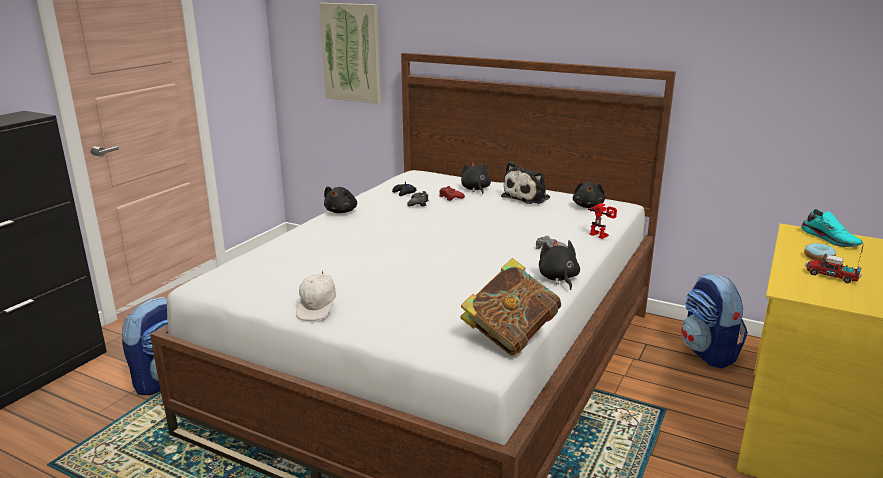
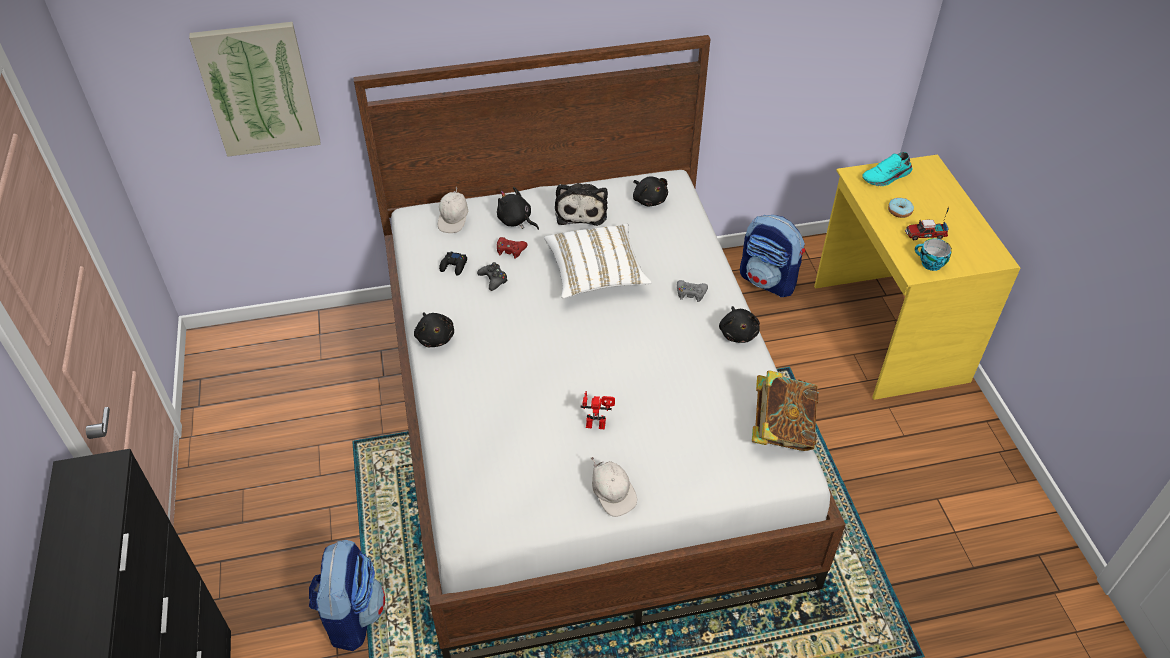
camera: 40 degrees left, 25 degrees up
black plush toy [539,240,580,290] -> black plush toy turned 135 degrees counterclockwise [719,306,760,343]
toy robot [588,203,617,239] -> toy robot moved to [580,391,615,429]
turquoise shoe [801,209,863,247] -> turquoise shoe turned 135 degrees clockwise [862,152,913,186]
none -> white cap [438,187,468,233]
none -> white pillow [544,223,652,298]
none -> cup [915,238,952,271]

